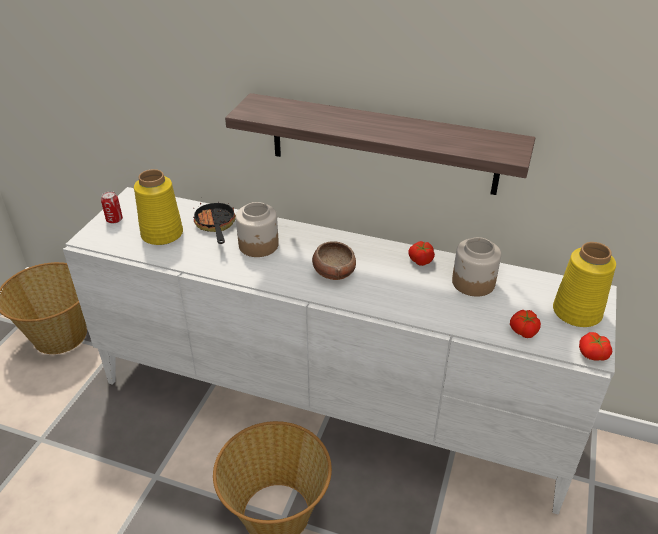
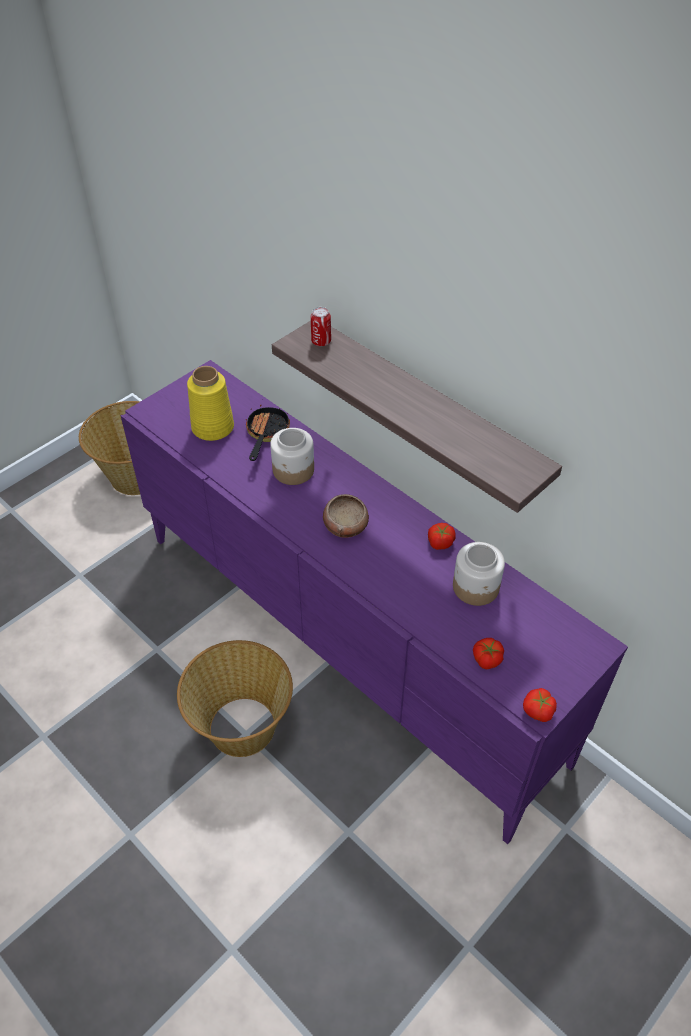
camera: 25 degrees right, 10 degrees up
white cabinet [63,187,617,514] -> purple cabinet [120,360,628,844]
can [101,191,123,223] -> can moved to [311,307,331,346]
yellow vase [553,242,616,327] -> none

